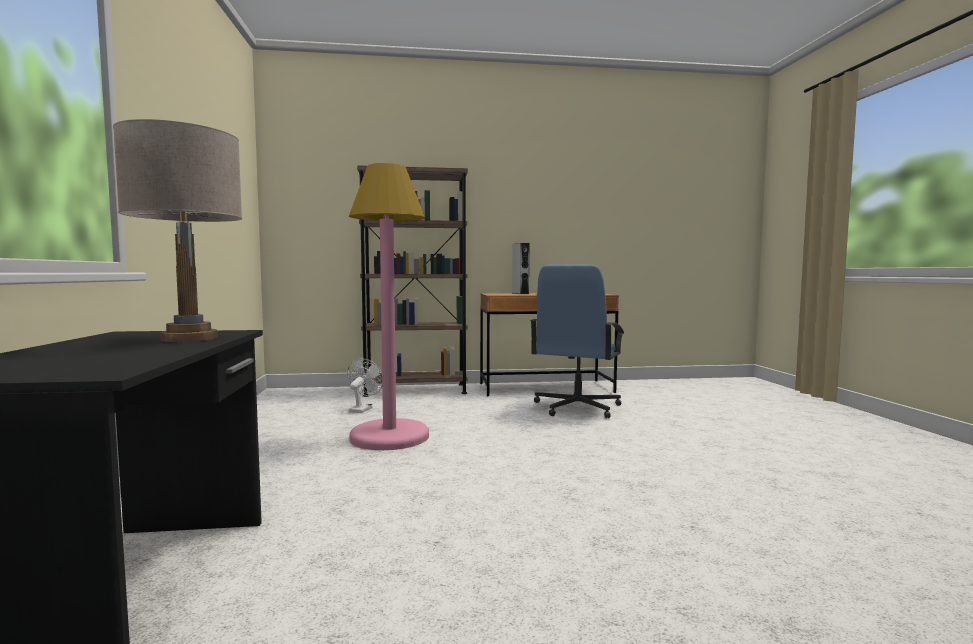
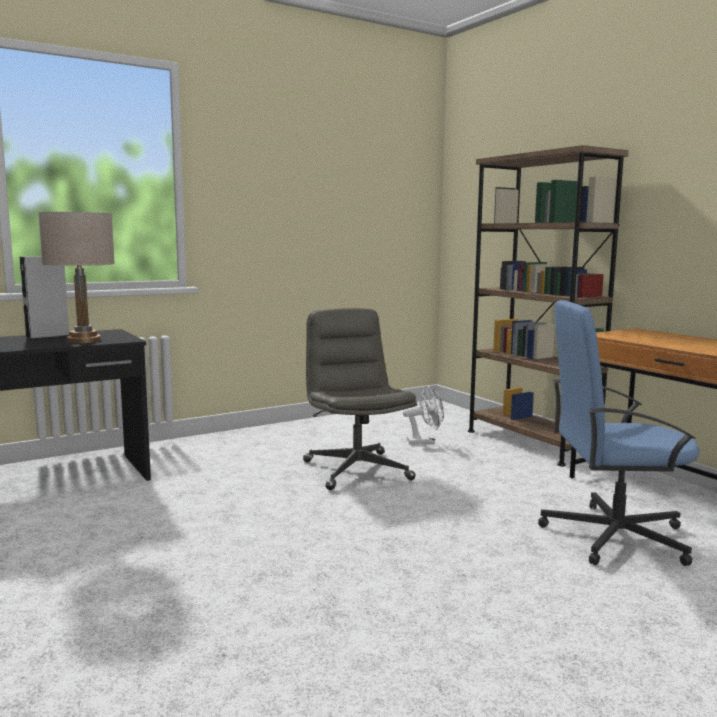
camera: 65 degrees right, 5 degrees up
pink floor lamp [349,163,429,450] -> grey office chair [303,308,417,490]
grey speaker [512,243,529,294] -> grey speaker moved to [20,256,70,339]

